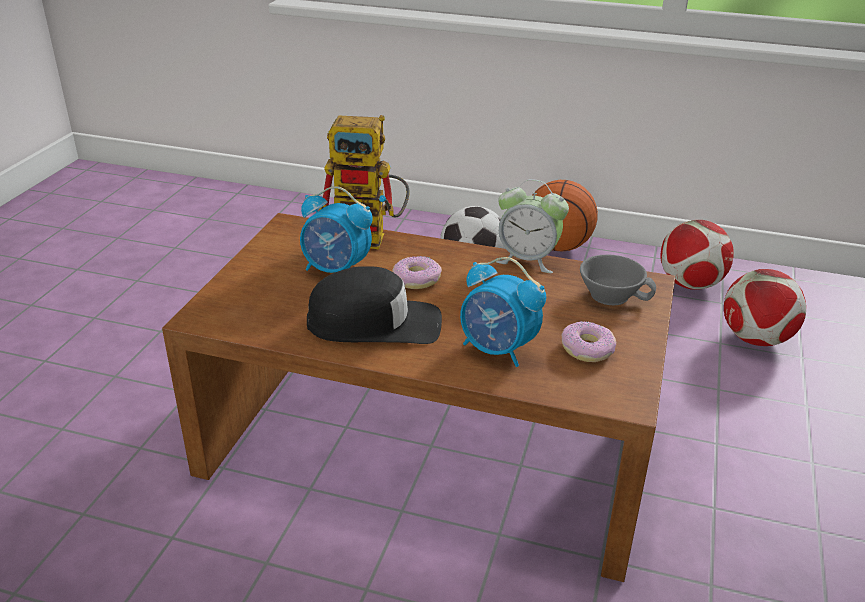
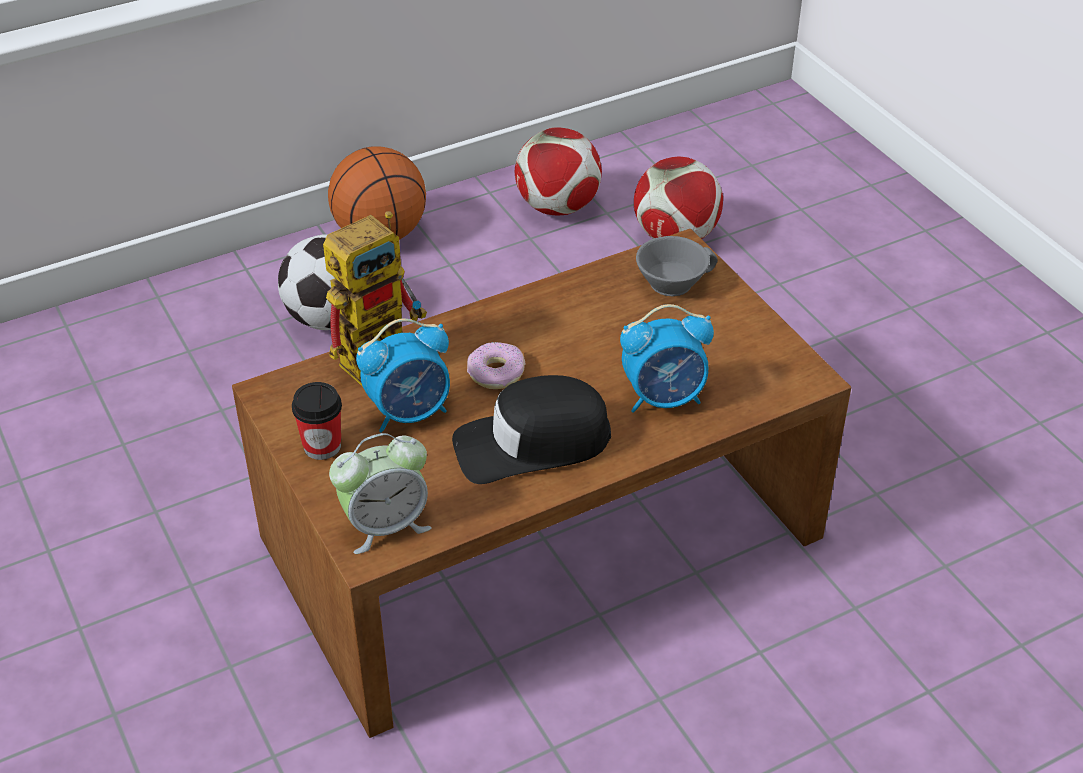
camera: 45 degrees left, 10 degrees up
black cap [307,266,442,344] -> black cap turned 150 degrees counterclockwise [452,375,611,484]
alarm clock [496,179,569,273] -> alarm clock moved to [329,433,432,554]
donut [562,321,616,362] -> none
none -> cup [292,382,342,460]

